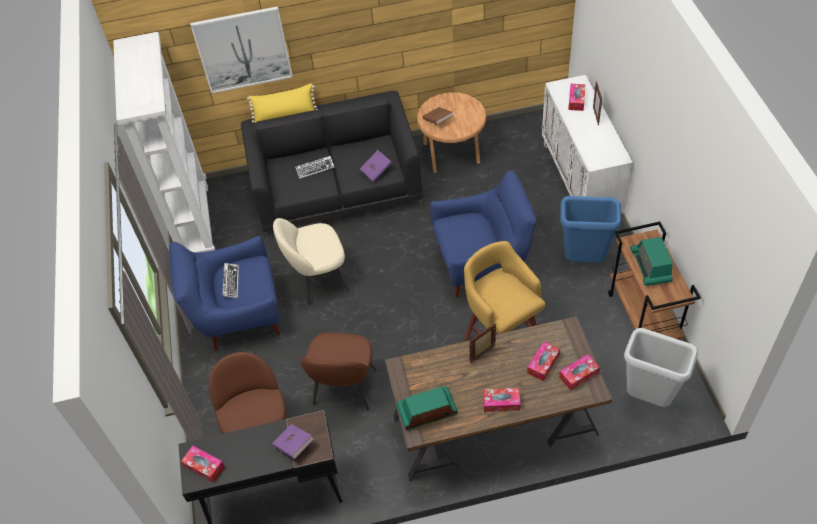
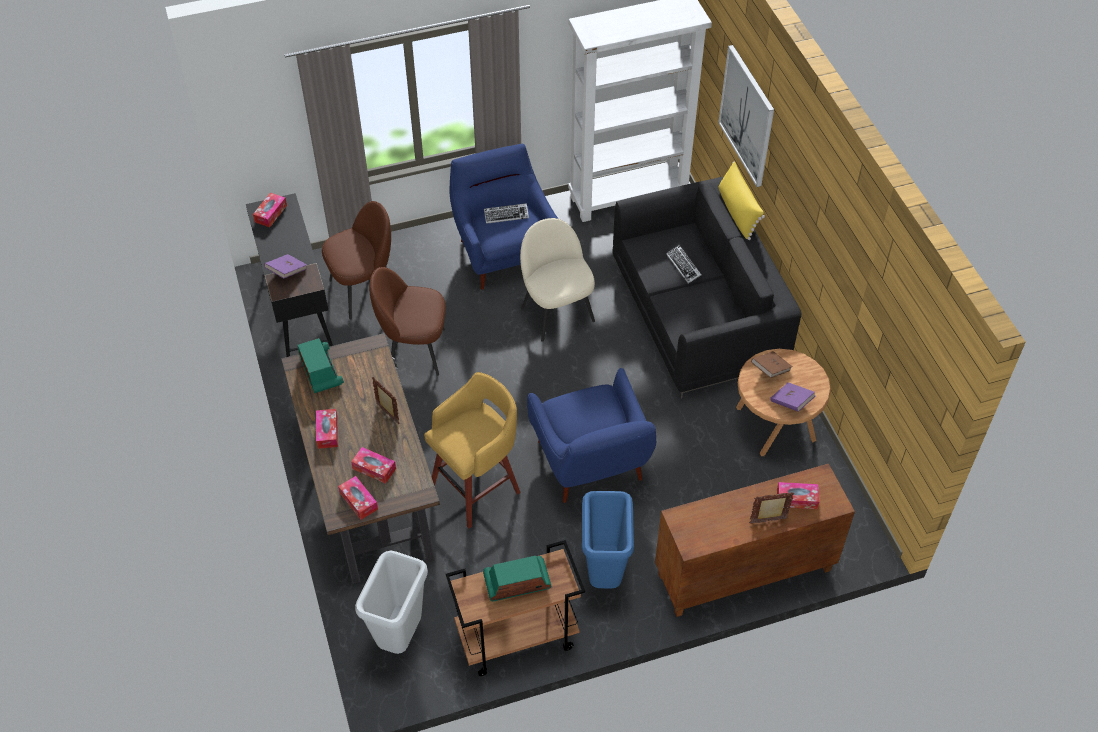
camera: 80 degrees right, 0 degrees up
purple book [360,150,392,182] -> purple book moved to [771,382,816,412]
white cabinet [542,75,633,213] -> brown cabinet [655,463,855,617]

